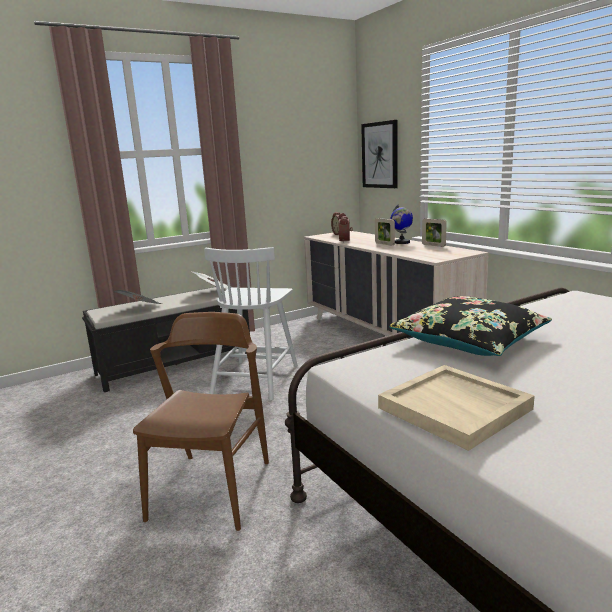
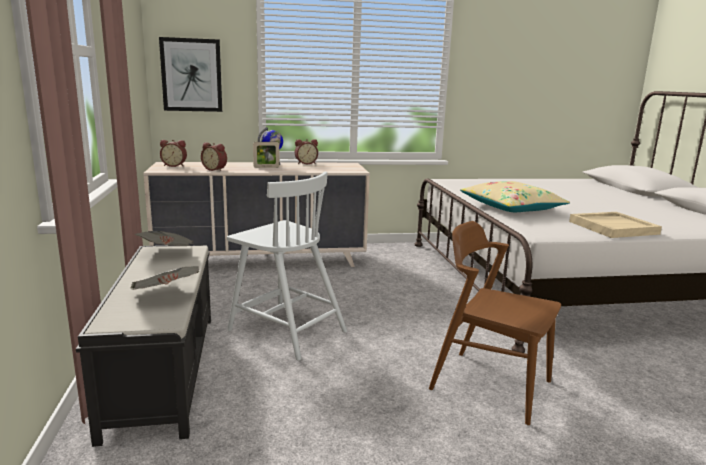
camera: 70 degrees left, 0 degrees up
black pillow [389,296,552,356] -> beige pillow [460,181,570,212]
picture frame [422,218,447,247] -> alarm clock [295,139,318,164]

